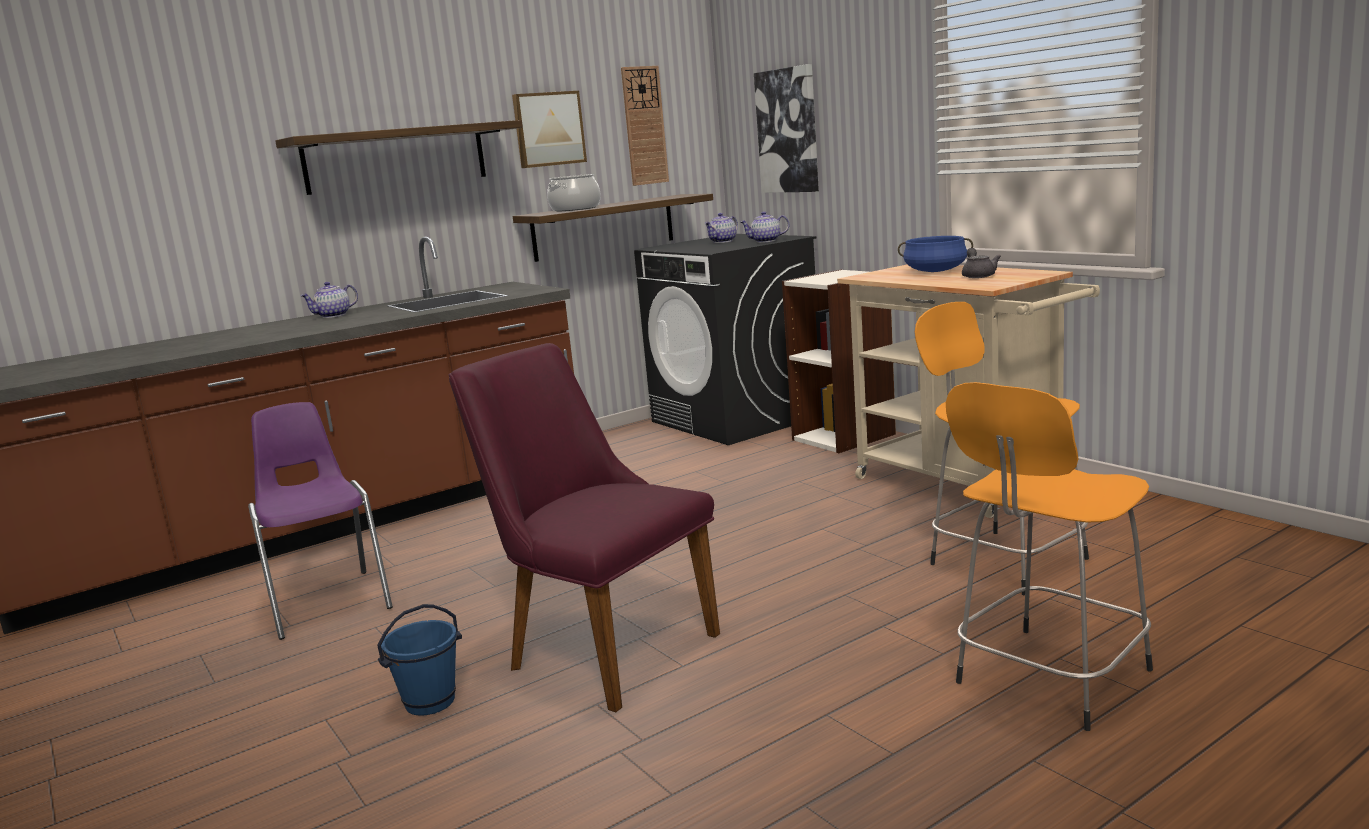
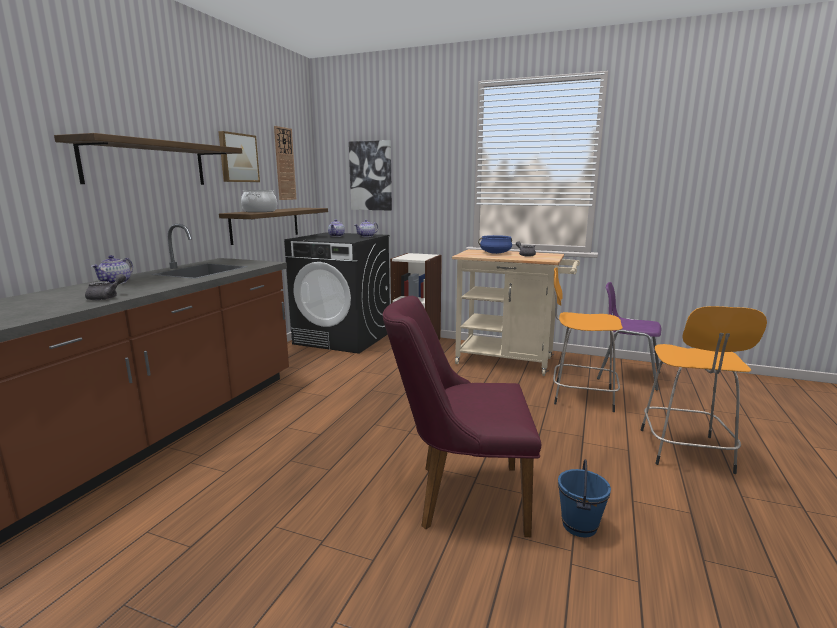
camera: 35 degrees left, 0 degrees up
purple chair [248,402,393,640] -> purple chair moved to [597,282,662,391]
blue bucket [377,604,462,716] -> blue bucket moved to [558,459,611,538]
none -> grey teapot [85,274,126,301]

